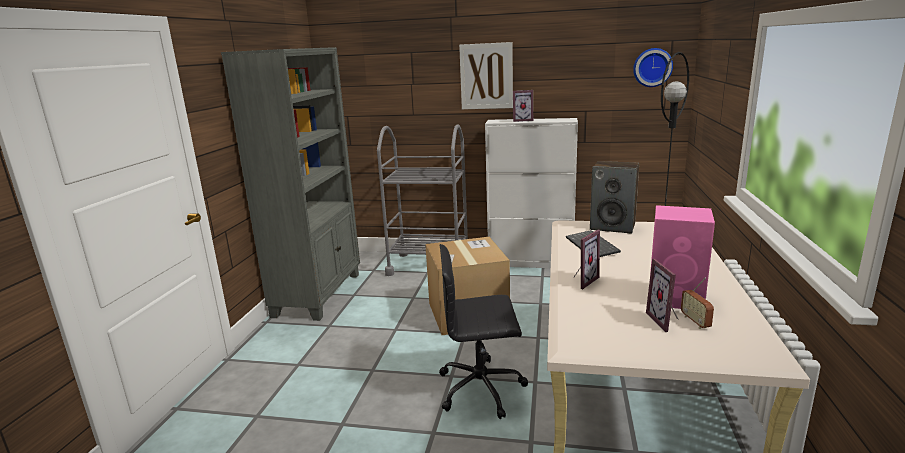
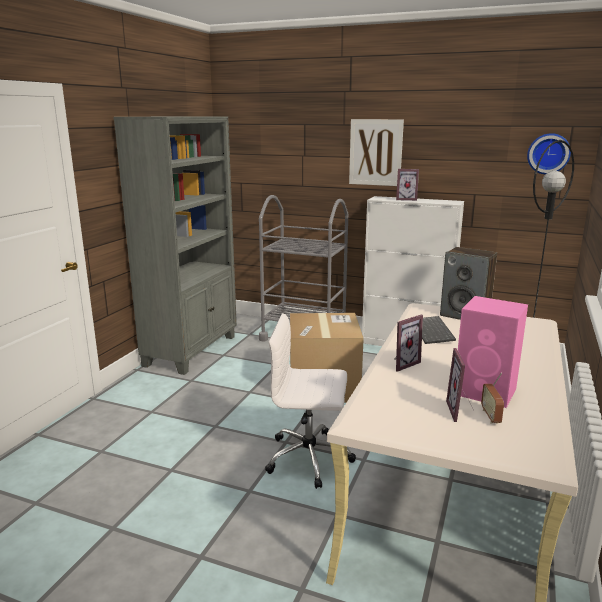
camera: 10 degrees right, 0 degrees up
black office chair [439,244,528,419] -> white office chair [265,313,356,489]

